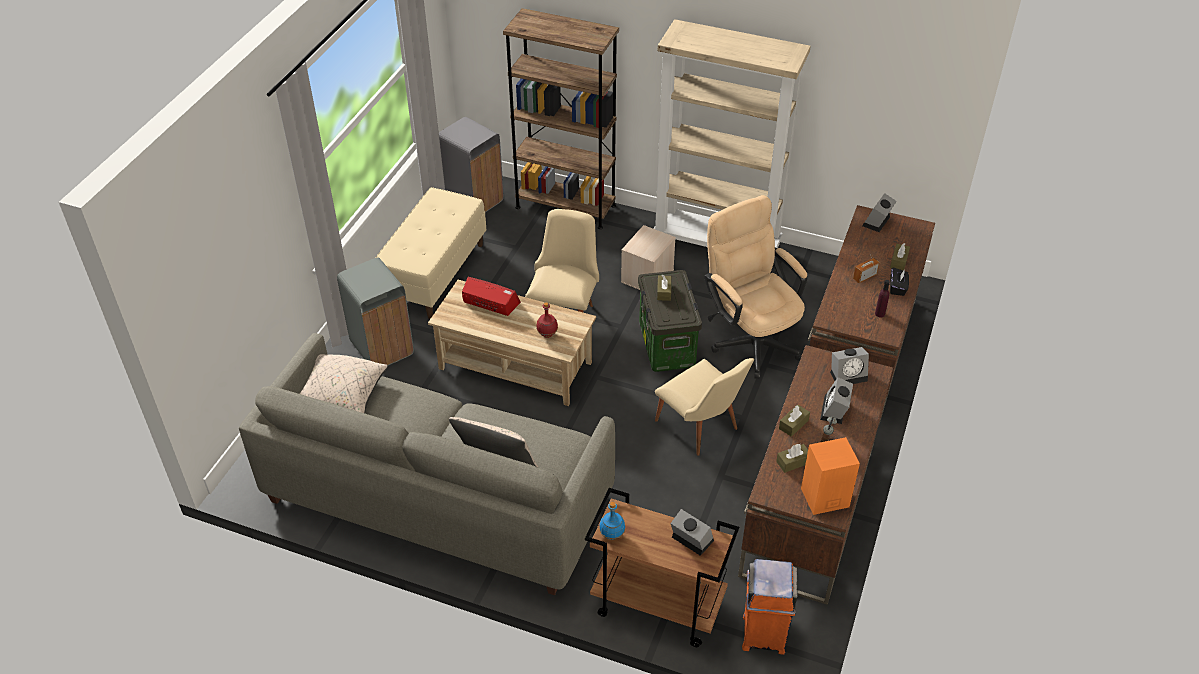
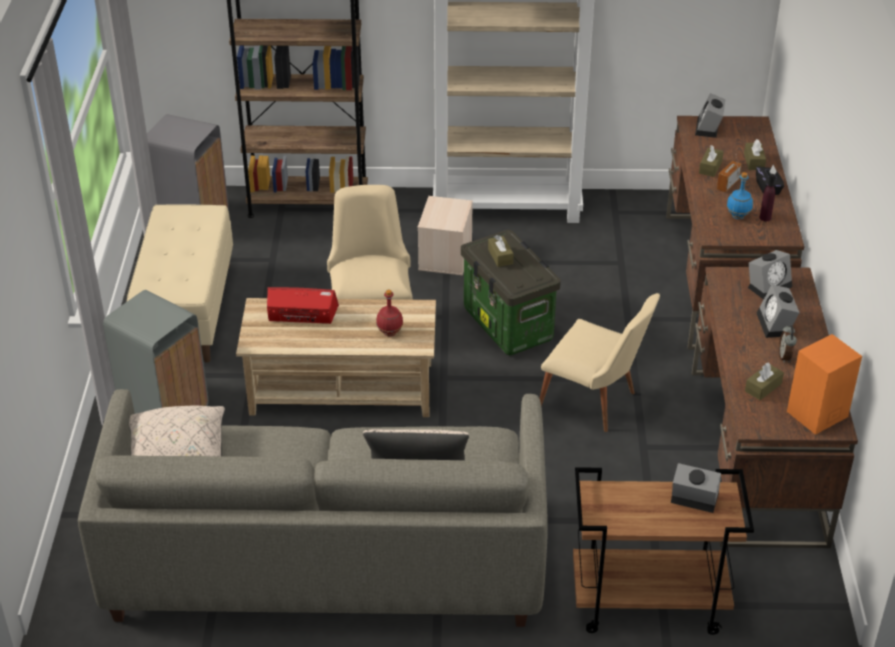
camera: 20 degrees left, 5 degrees down
blue bottle [599,502,625,540] -> blue bottle moved to [727,172,753,219]
beige office chair [704,195,807,379] -> none
orange trash can [742,559,798,655] -> none
brown tissue box [779,404,810,437] -> brown tissue box moved to [699,145,724,177]

